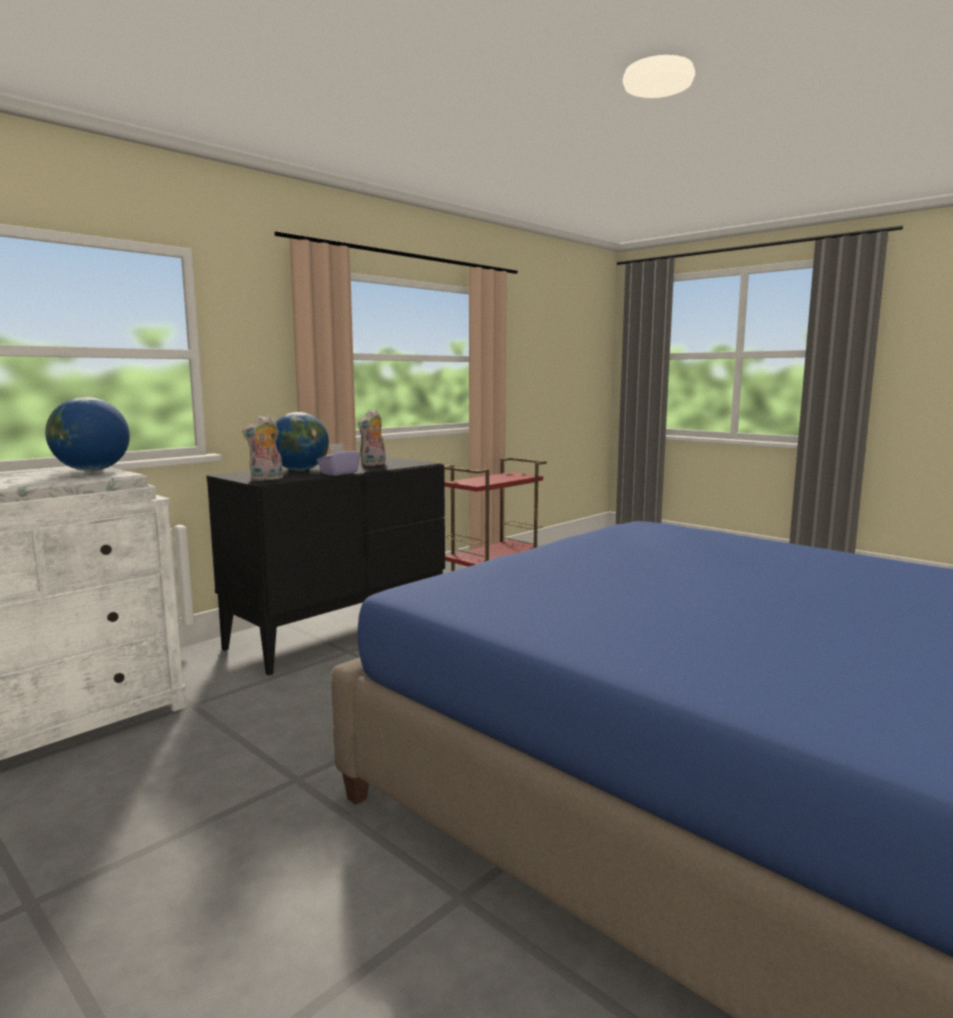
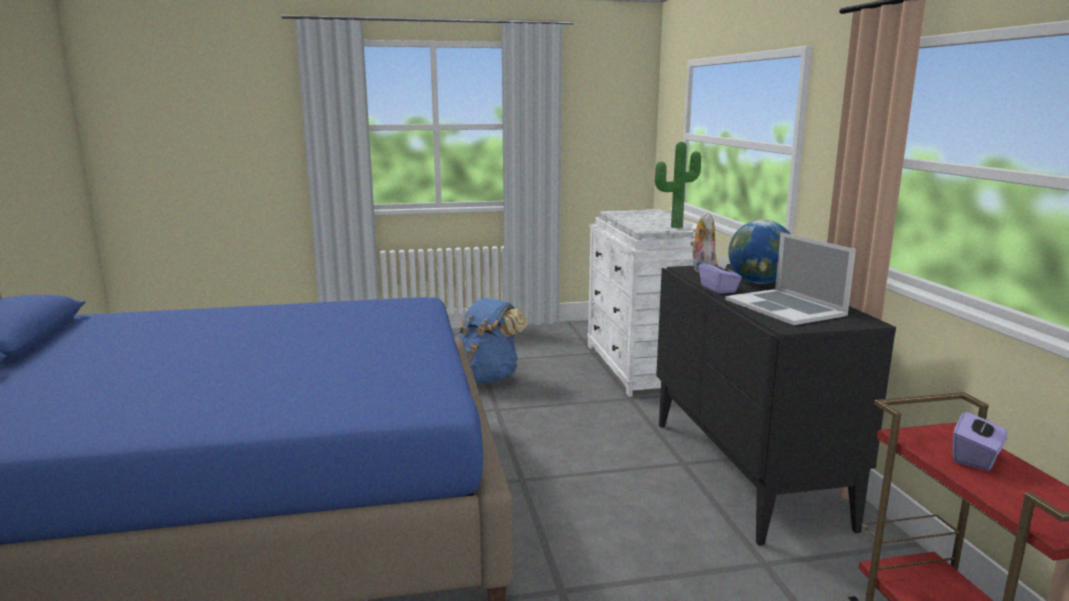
camera: 125 degrees right, 5 degrees up
globe [45,397,130,471] -> potted plant [655,142,701,228]
plush toy [358,410,386,466] -> laptop [725,232,856,325]
none -> blue backpack [456,298,528,383]
none -> purple tissue box [952,410,1008,471]

